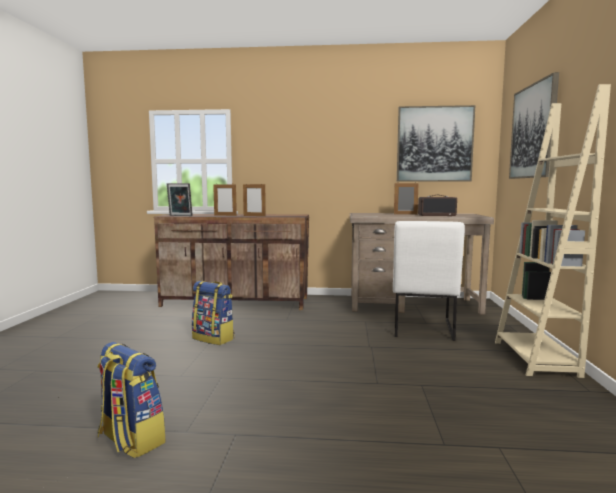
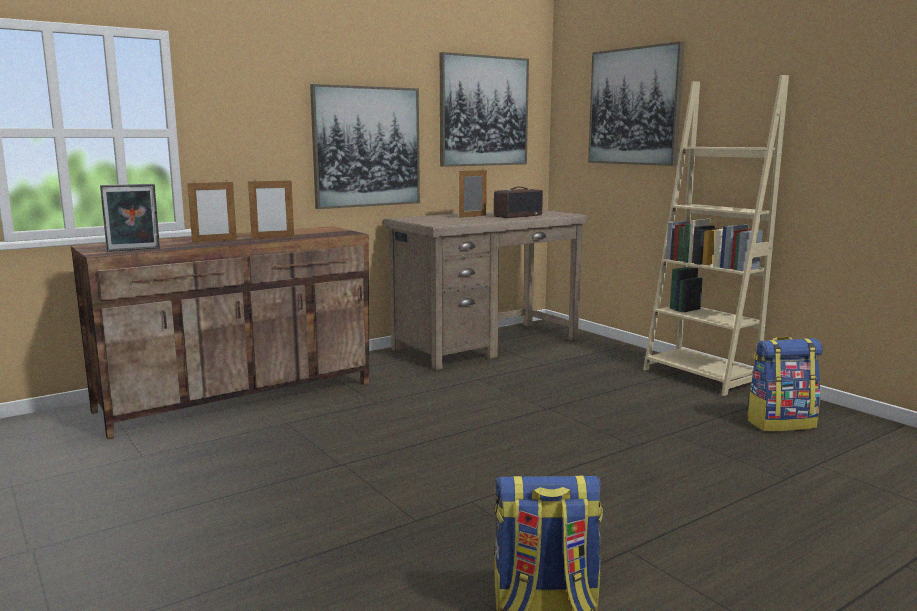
camera: 40 degrees left, 5 degrees up
backpack [192,281,234,345] -> backpack moved to [747,337,823,431]
white chair [393,221,465,341] -> none
none -> picture [310,84,420,209]

